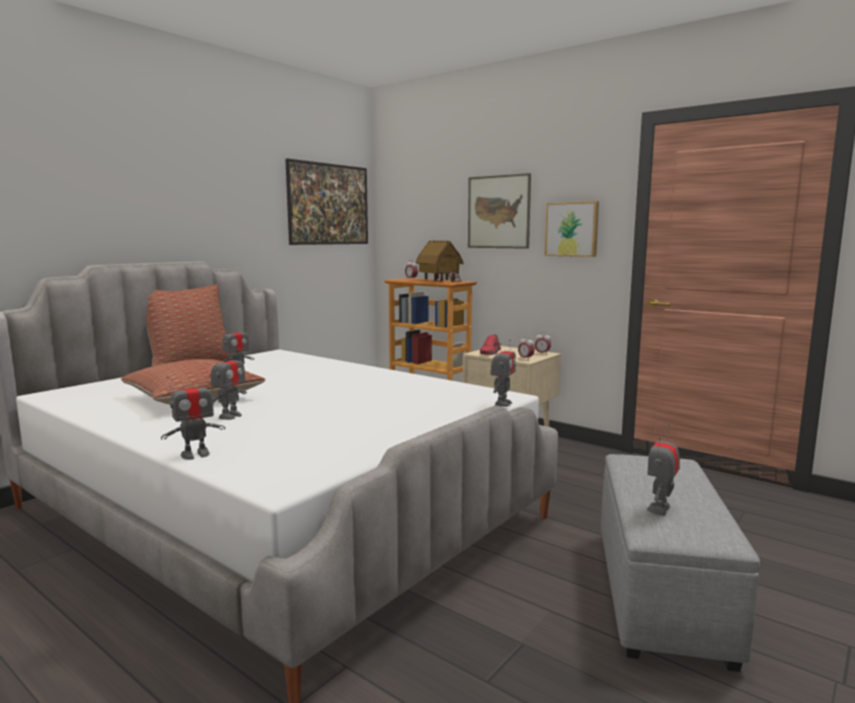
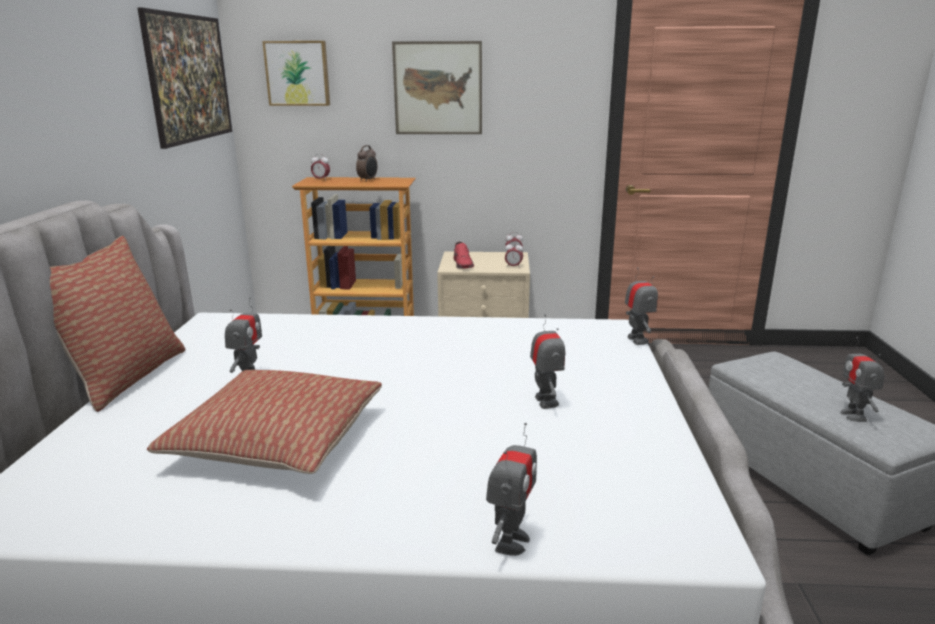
camera: 35 degrees left, 10 degrees up
toy robot [211,348,247,420] -> toy robot moved to [530,314,566,409]
toy house [415,240,464,283] -> alarm clock [356,145,377,182]
picture [545,201,599,257] -> picture moved to [262,41,330,106]

